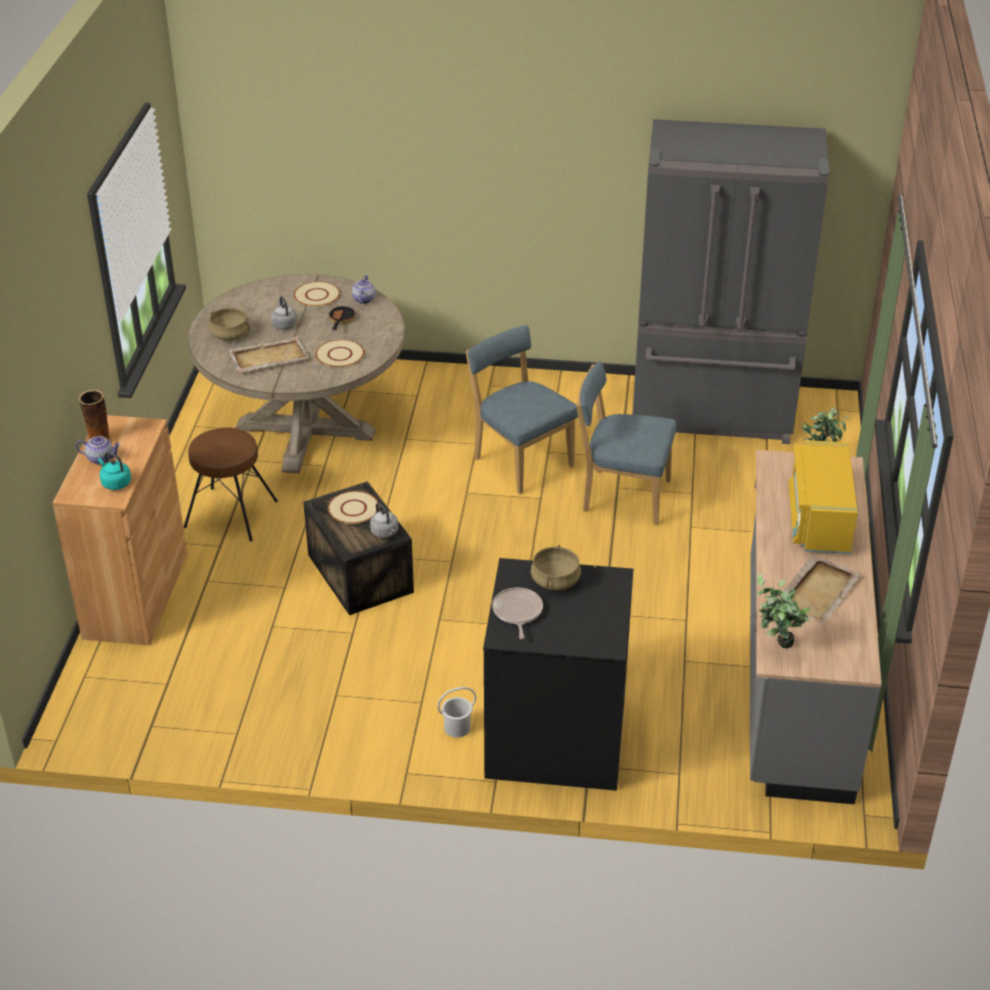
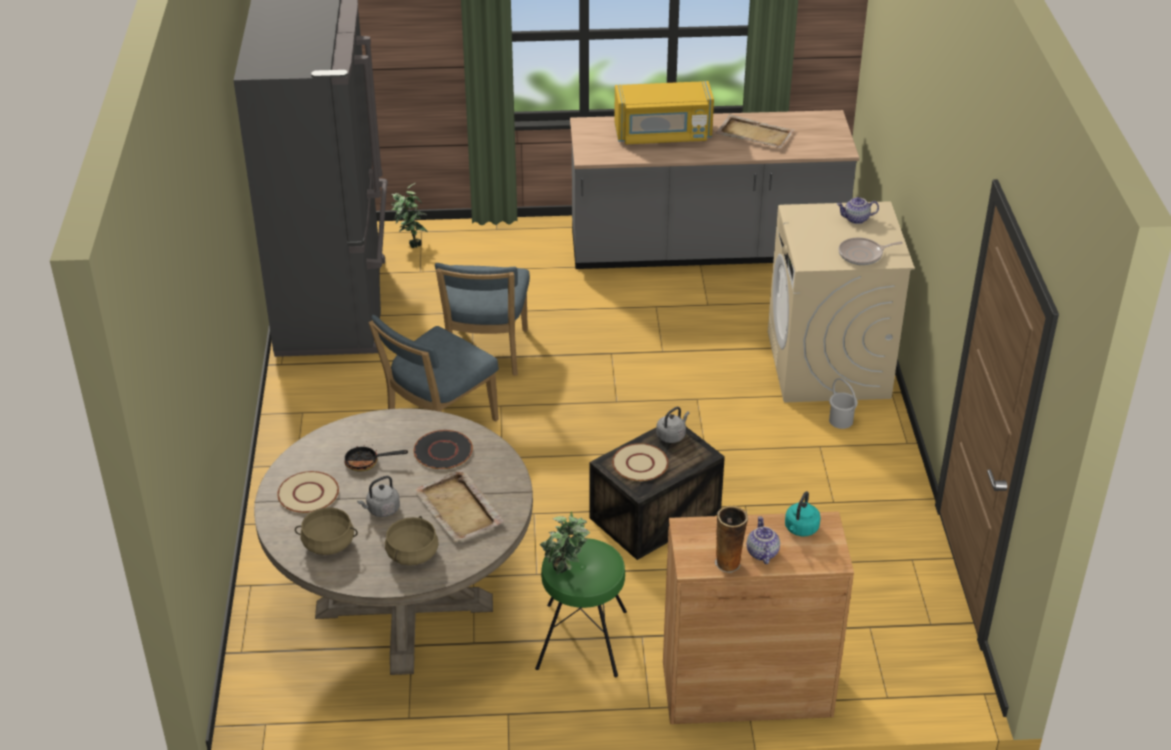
camera: 100 degrees left, 0 degrees up
brown stool [184,428,278,541] -> green stool [535,538,627,677]
beige plate [316,339,364,367] -> black plate [414,430,473,469]
teapot [352,275,375,304] -> teapot moved to [837,197,879,224]
black washing machine [483,558,633,791] -> beige washing machine [768,201,915,403]
beige cooking pot [531,545,581,590] -> beige cooking pot moved to [295,507,358,555]
potted plant [757,574,810,648] -> potted plant moved to [540,511,590,574]

